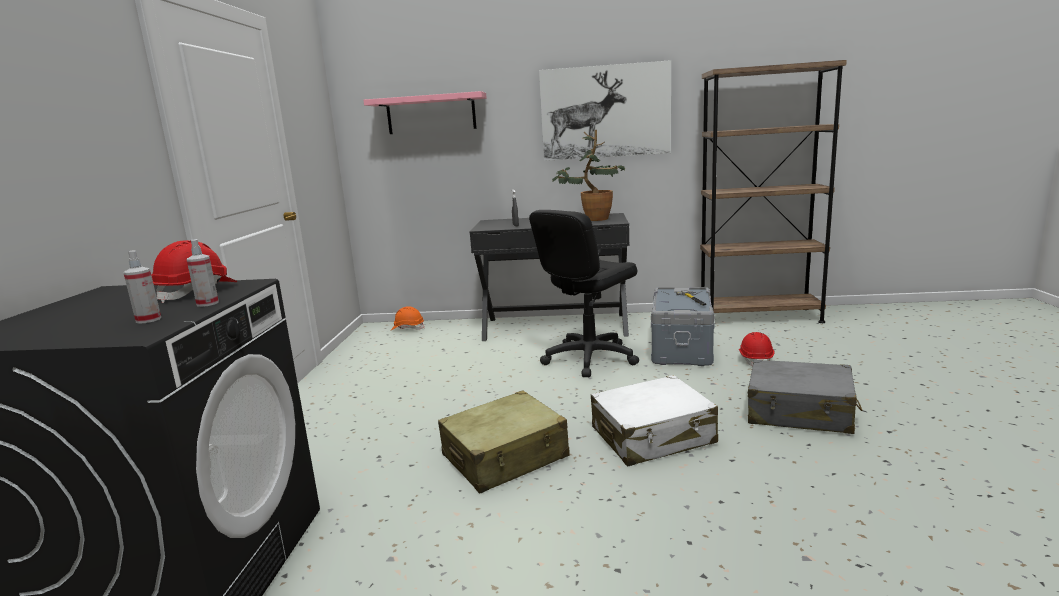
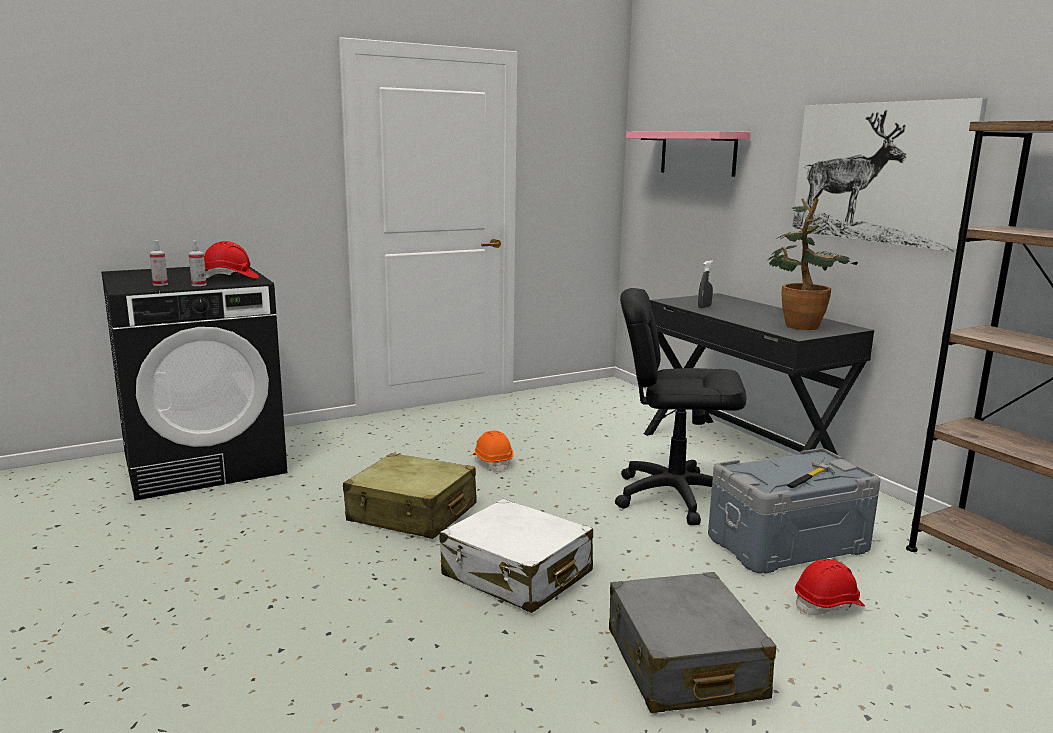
camera: 55 degrees right, 0 degrees up
orange hard hat [391,306,424,330] -> orange hard hat moved to [473,431,514,472]

